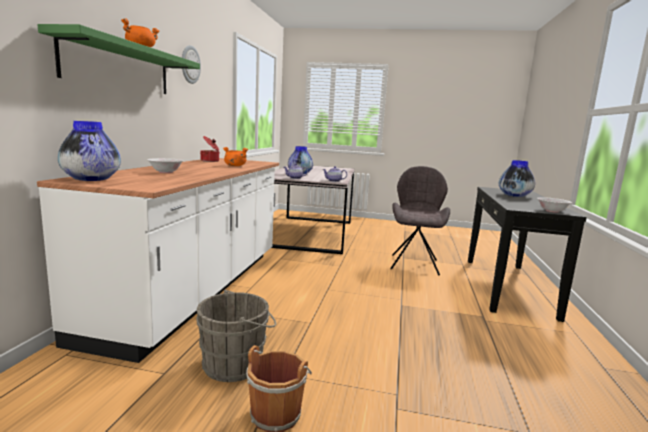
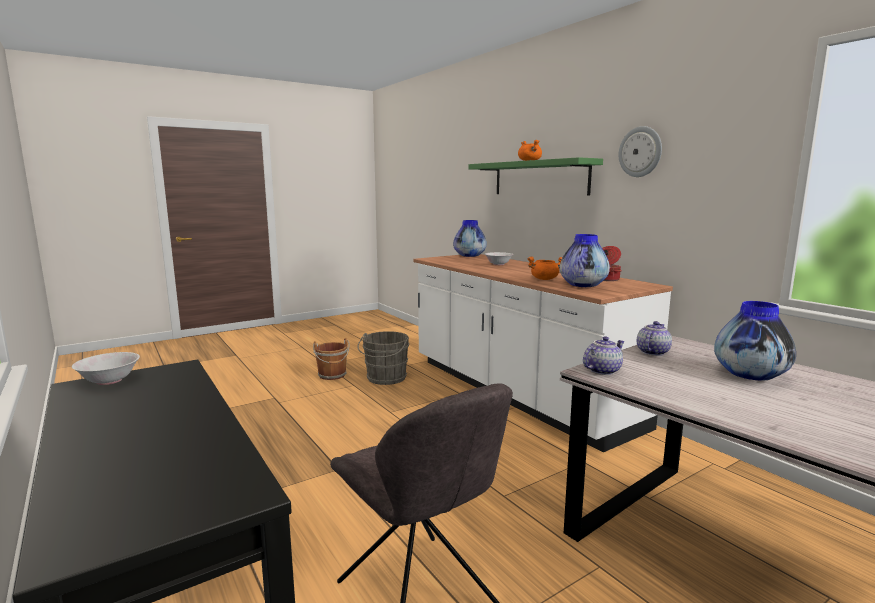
camera: 135 degrees right, 0 degrees up
vase [499,160,535,197] -> vase moved to [560,234,610,287]

